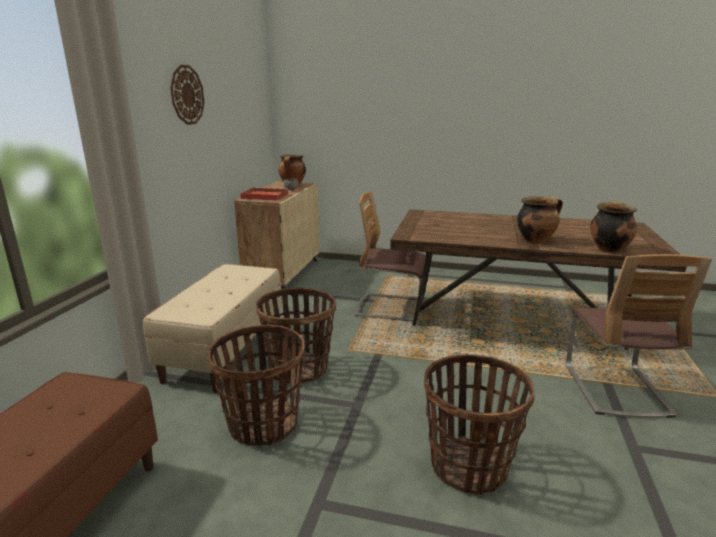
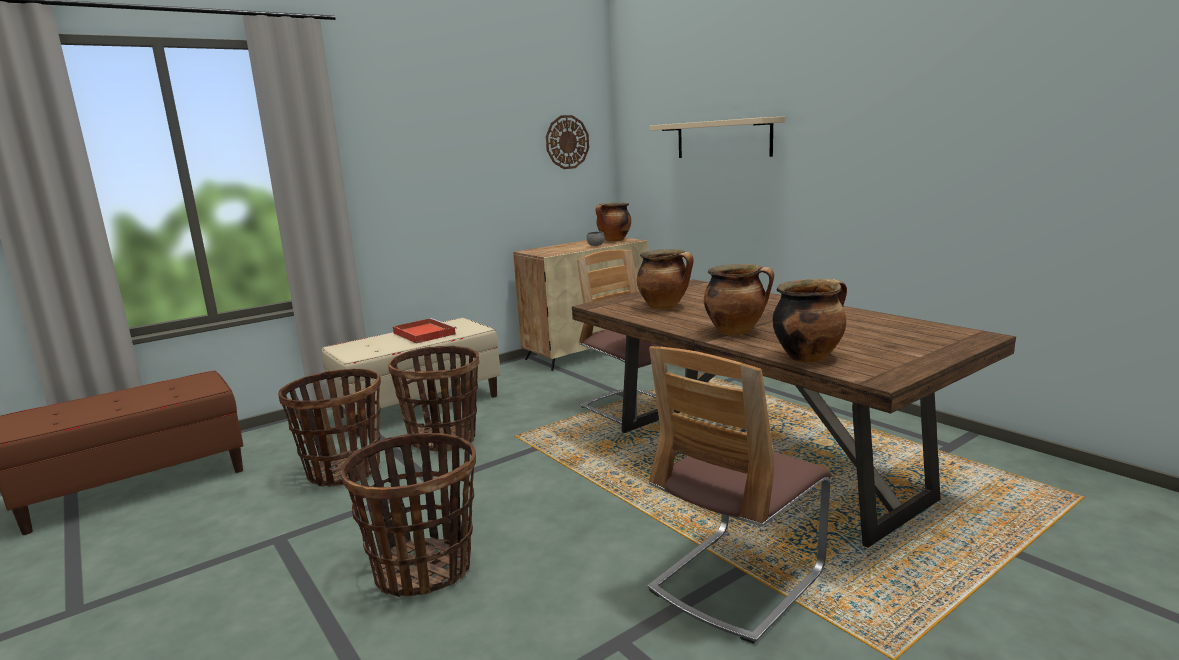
camera: 40 degrees right, 5 degrees down
wall clock [170,65,204,125] -> wall clock moved to [546,115,589,169]
red tray [240,187,289,201] -> red tray moved to [393,318,457,344]
none -> cooking pot [637,249,694,310]
none -> beige shelf [649,117,785,158]

